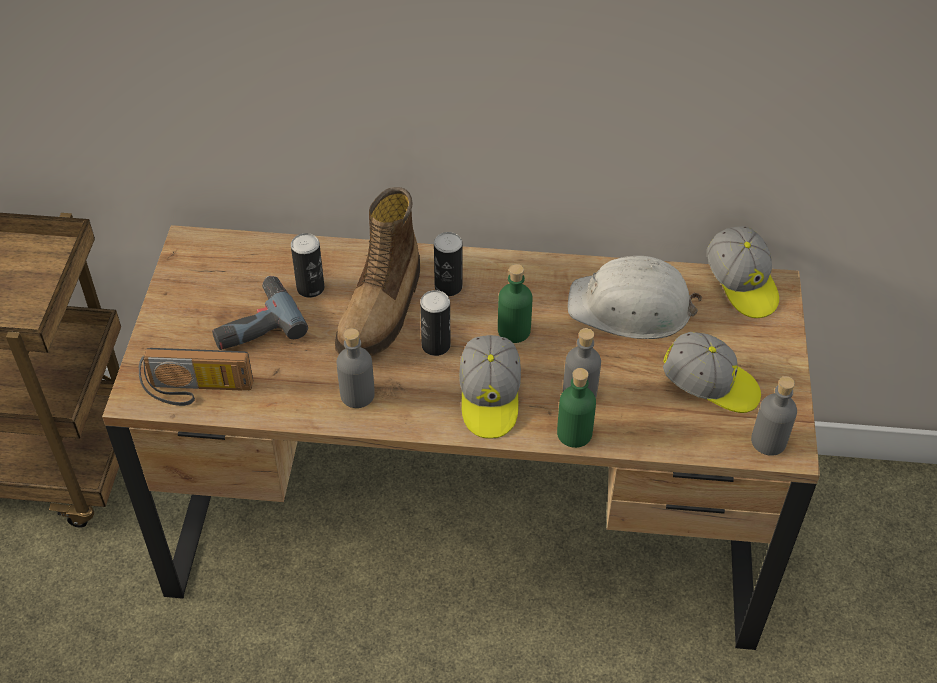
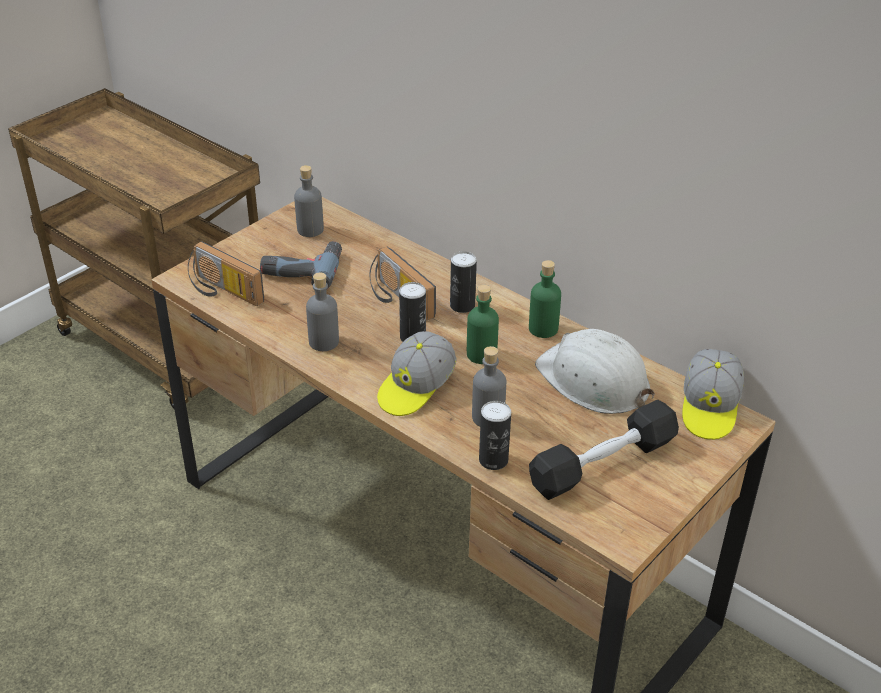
camera: 35 degrees right, 10 degrees down
can [291,233,325,298] -> can moved to [479,401,511,470]
boot [335,187,420,356] -> radio [369,247,436,321]
green bottle [557,368,596,448] -> green bottle moved to [529,260,561,338]
cap [663,332,761,413] -> black dumbbell [529,400,679,500]
grey bottle [751,376,797,456] -> grey bottle moved to [294,165,324,237]

